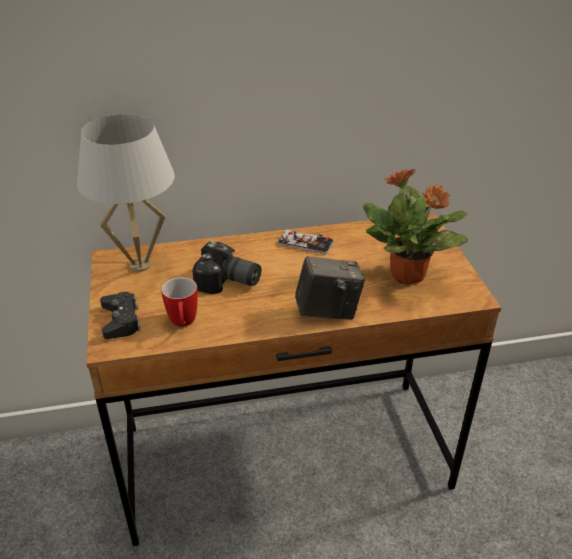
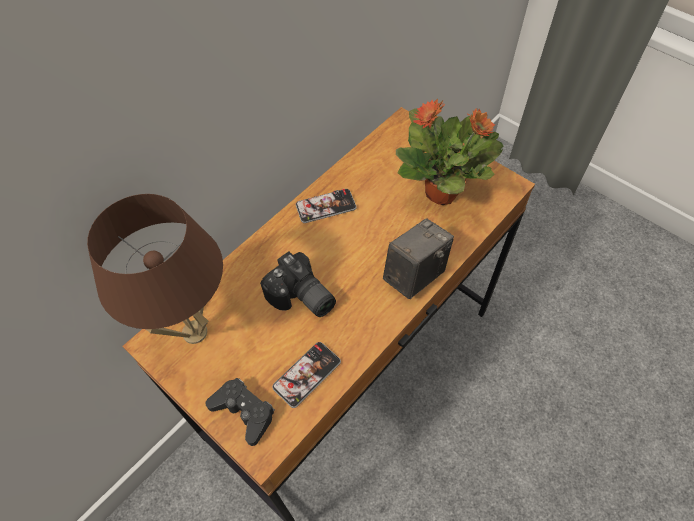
camera: 35 degrees left, 20 degrees up
white table lamp [77,114,175,272] -> brown table lamp [87,194,223,344]
mug [161,277,198,327] -> phone [272,342,341,408]
camera [192,241,261,294] -> camera turned 60 degrees clockwise [260,251,336,317]

